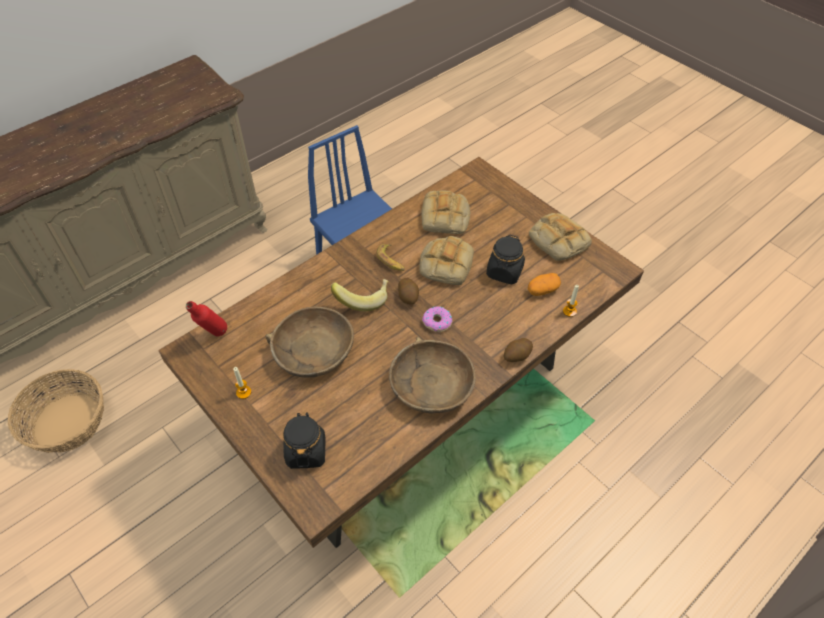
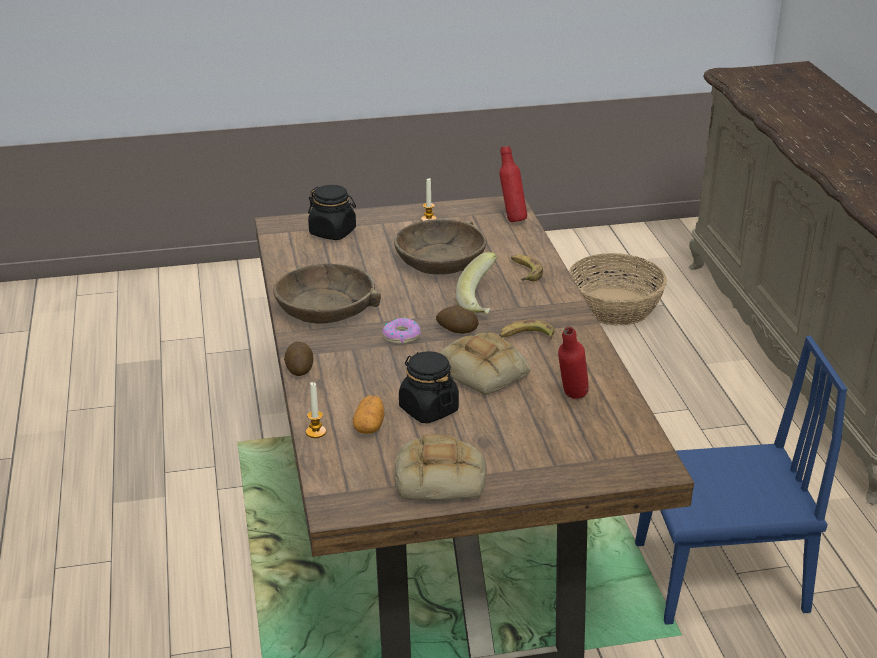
camera: 120 degrees right, 20 degrees down
bread [421,191,470,234] -> red bottle [558,327,589,399]
none -> banana [511,255,543,282]

